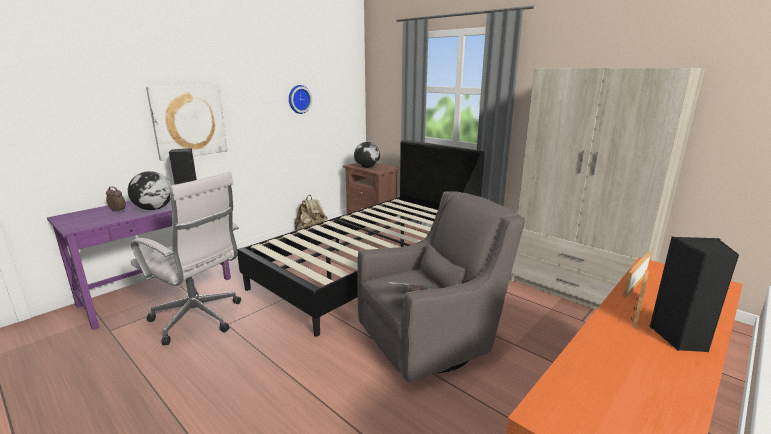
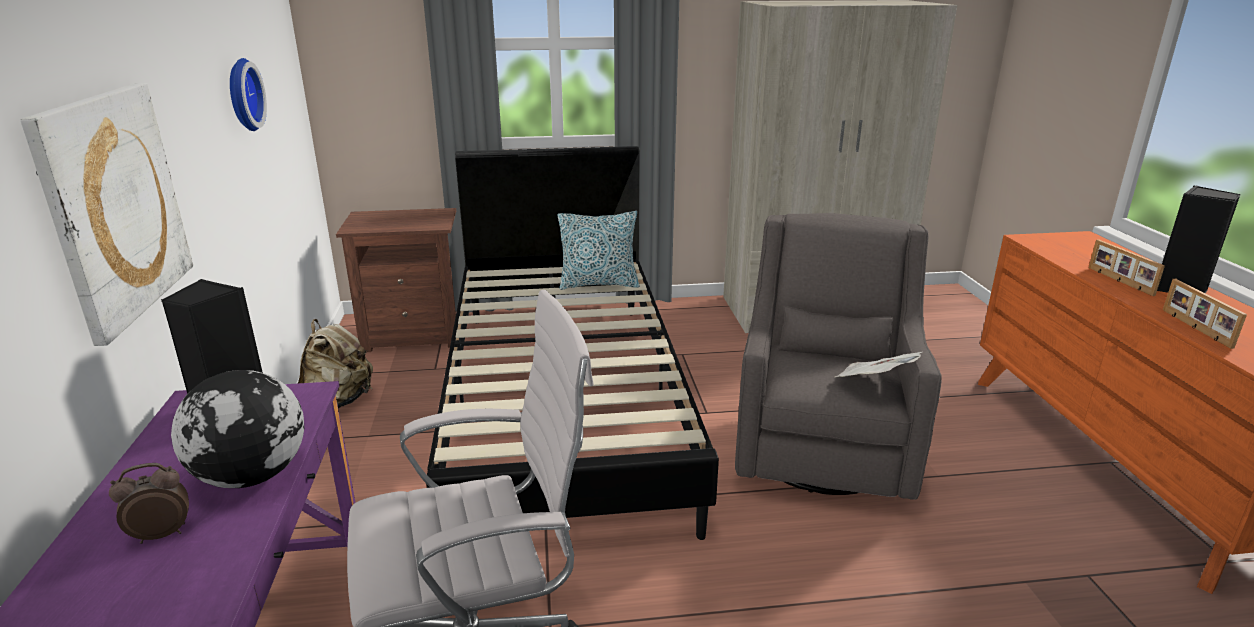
camera: 50 degrees left, 5 degrees up
globe [354,142,380,168] -> none
picture frame [623,251,651,298] -> picture frame moved to [1163,279,1247,349]
none -> pillow [558,211,639,290]

